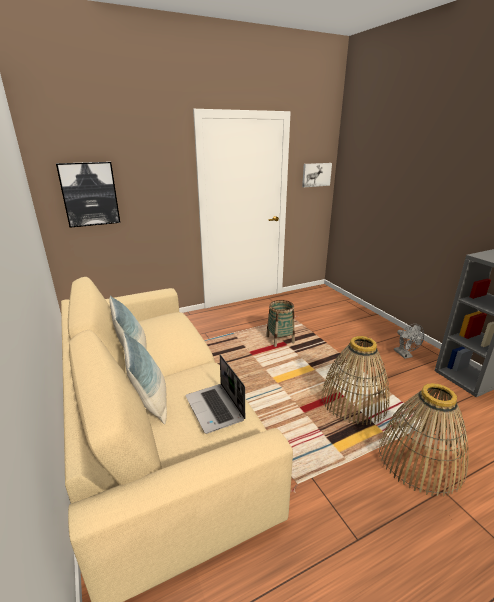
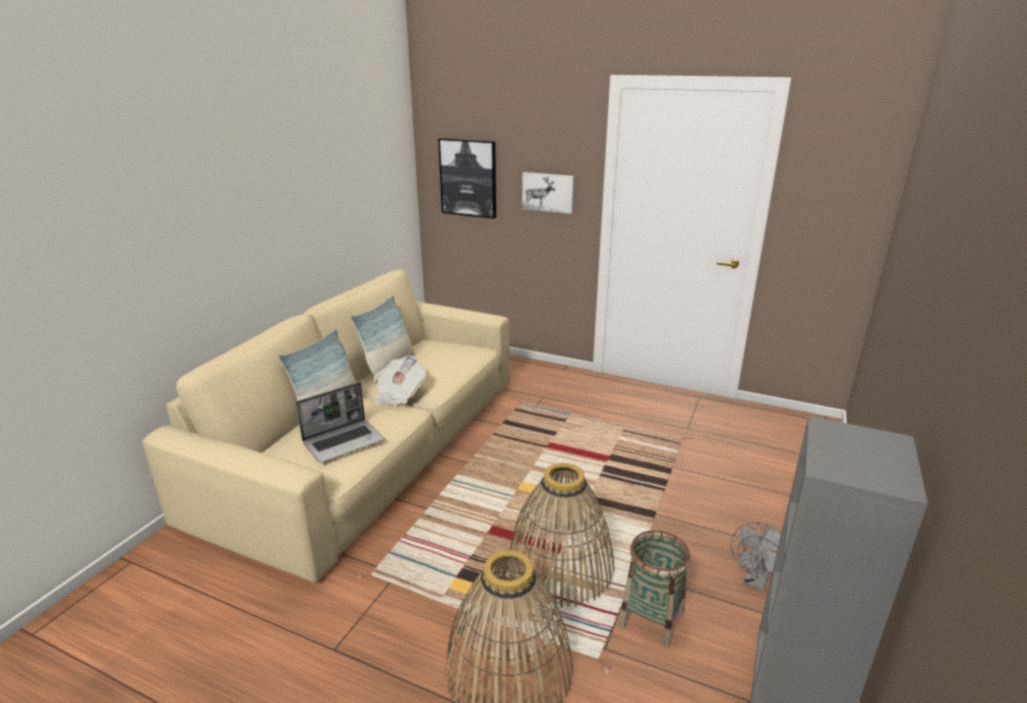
camera: 50 degrees right, 0 degrees up
laptop [186,354,245,434] -> laptop turned 150 degrees counterclockwise [296,382,384,463]
basket [266,300,295,347] -> basket moved to [619,530,690,647]
picture [302,163,332,187] -> picture moved to [522,172,575,214]
none -> newspaper [375,356,426,405]

